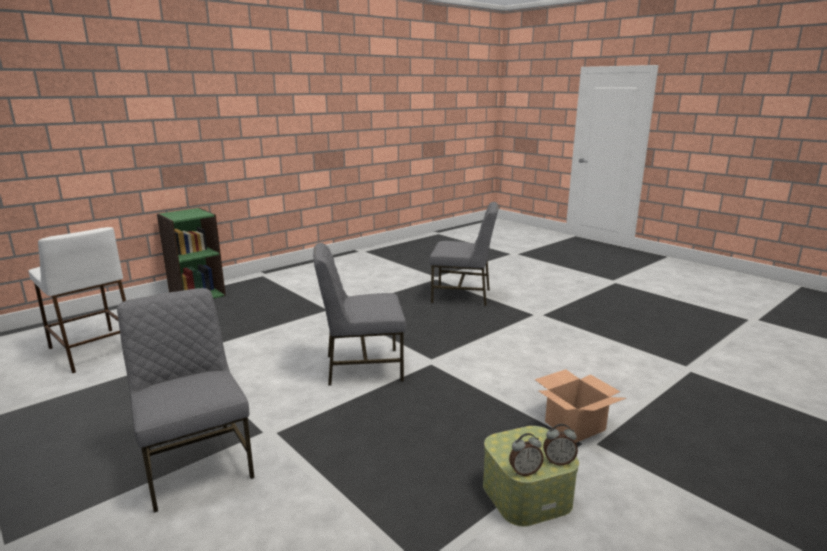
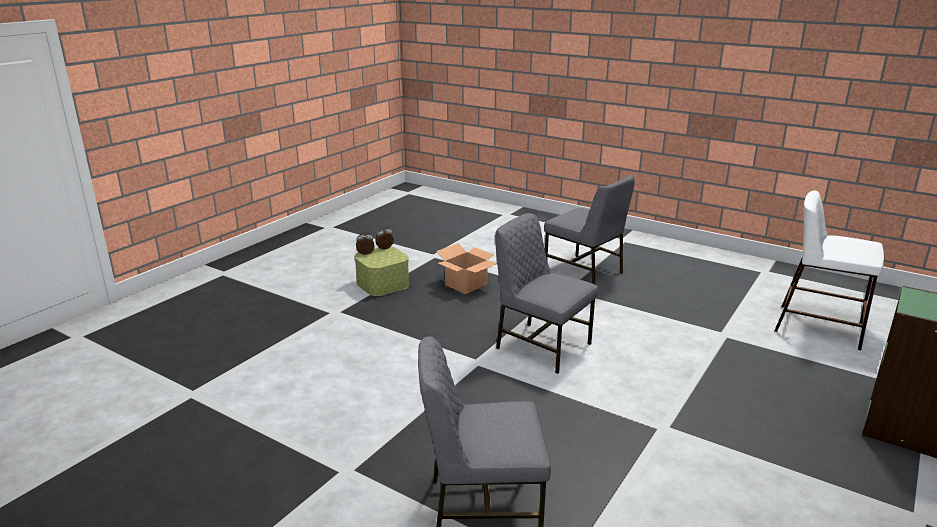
camera: 165 degrees right, 5 degrees up
grey chair [313,243,406,386] -> grey chair turned 120 degrees counterclockwise [495,213,598,374]
cardboard box [535,369,626,443] -> cardboard box moved to [436,243,497,294]

